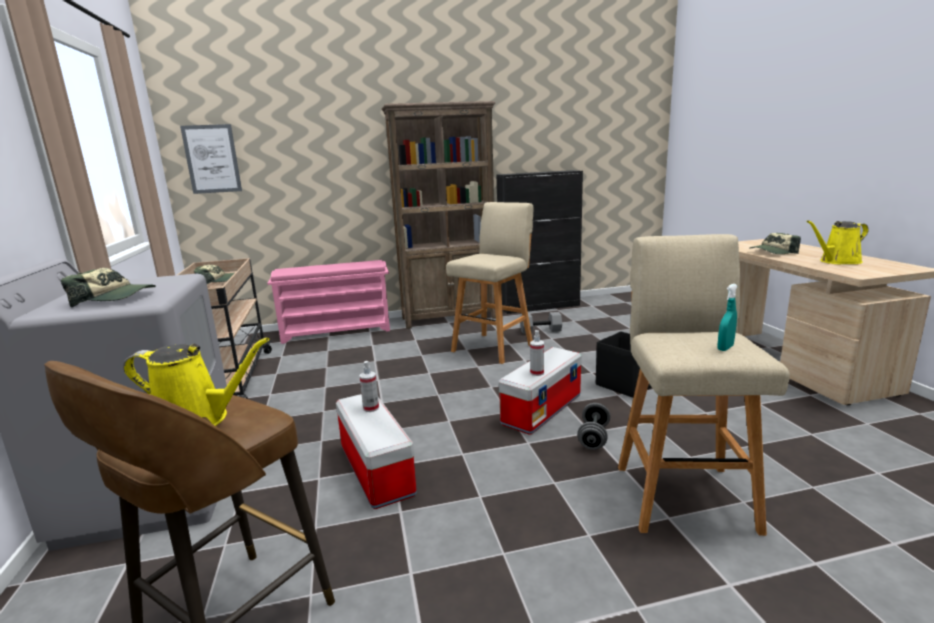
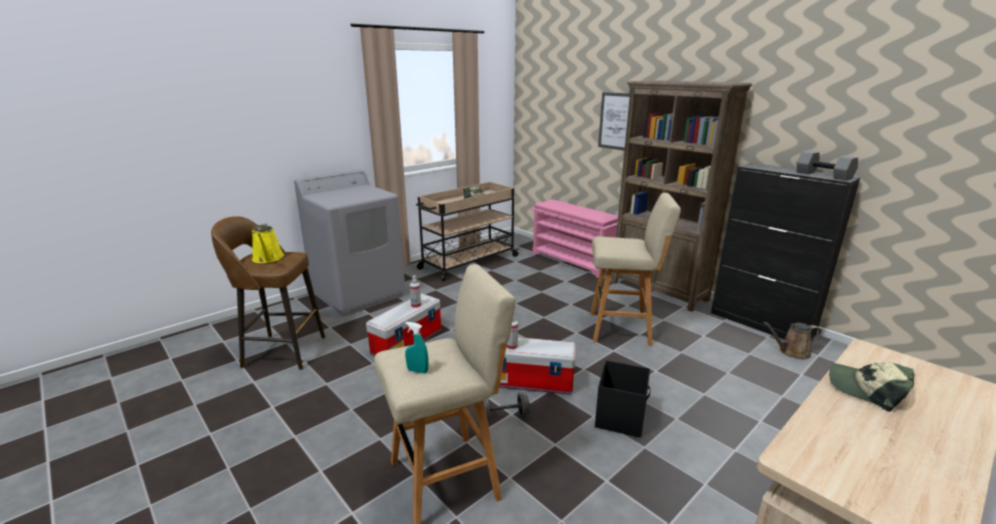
camera: 60 degrees right, 5 degrees up
cap [61,268,156,308] -> none
picture [180,124,242,194] -> picture moved to [598,92,629,150]
grey dumbbell [520,312,562,334] -> grey dumbbell moved to [797,151,858,181]
yellow watering can [806,220,869,265] -> none
none -> brown watering can [763,322,822,359]

